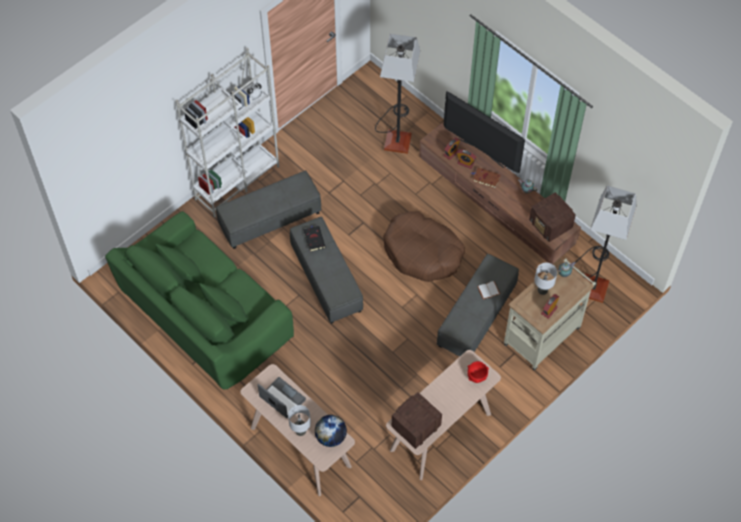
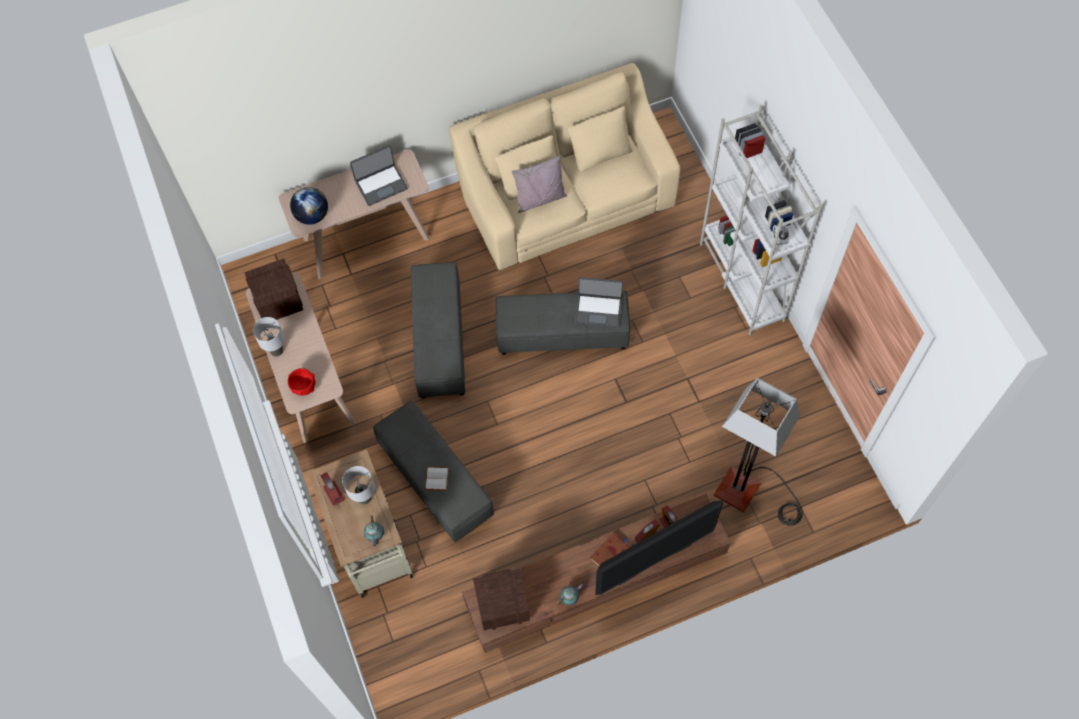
camera: 115 degrees right, 5 degrees up
green sofa [105,211,294,389] -> beige sofa [449,63,680,270]
grey ottoman [216,170,321,249] -> grey ottoman moved to [411,262,465,398]
white table lamp [288,405,311,436] -> white table lamp moved to [253,317,285,357]
black book [304,225,325,252] -> laptop [575,277,623,328]
brown dog bed [383,211,465,282] -> none
floor lamp [574,185,636,303] -> none
none -> purple pillow [511,155,567,213]

